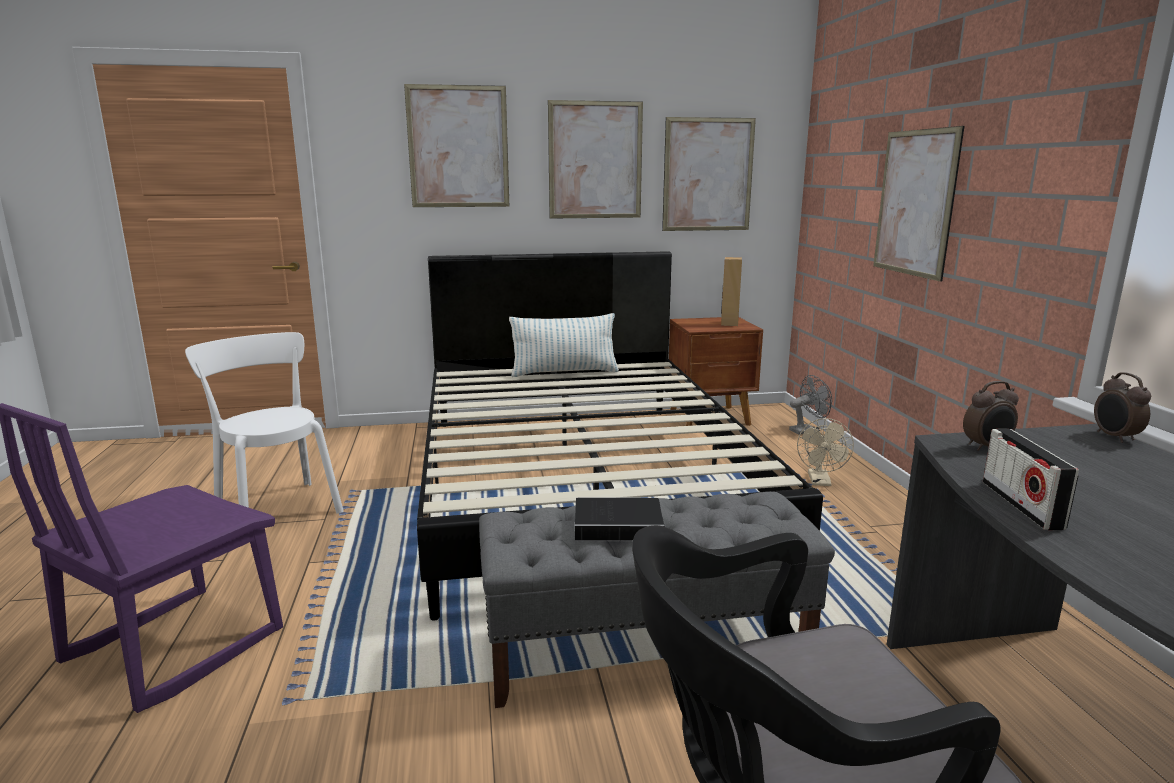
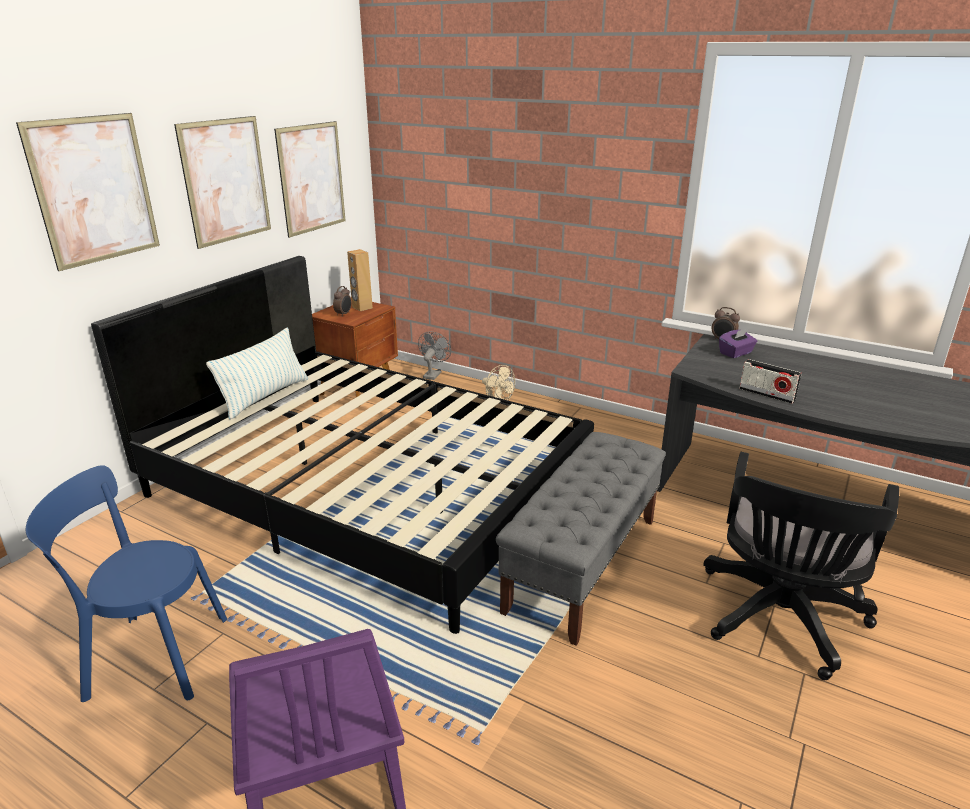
camera: 50 degrees left, 10 degrees up
white chair [185,332,344,514] -> blue chair [26,465,227,702]
book [575,498,664,540] -> none
picture [873,126,964,282] -> none
alarm clock [963,381,1019,451] -> alarm clock moved to [333,286,352,316]
none -> purple tissue box [719,328,757,358]

